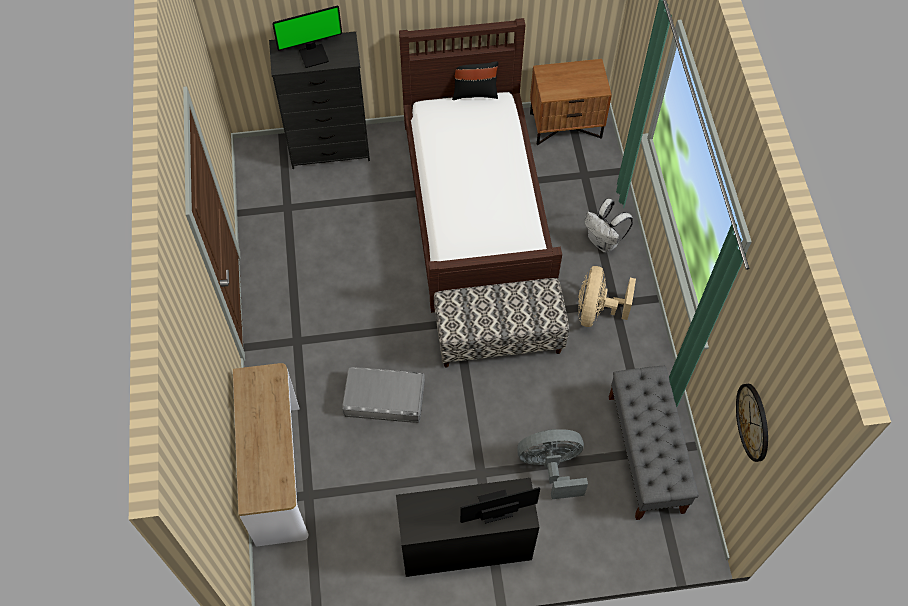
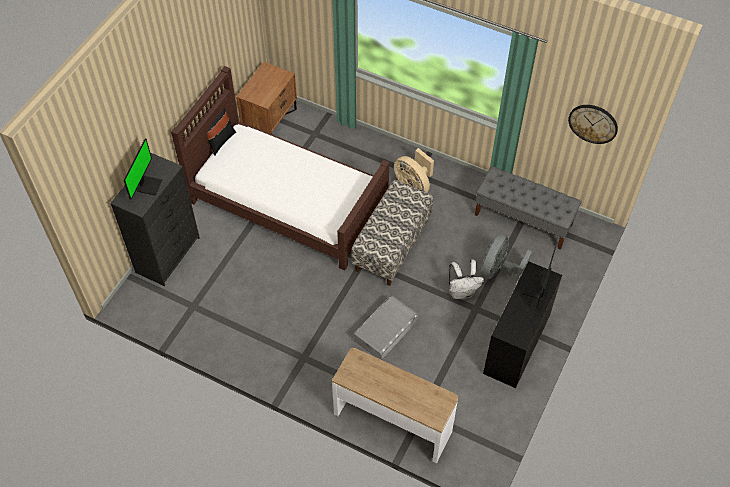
camera: 55 degrees left, 5 degrees down
white backpack [584,199,633,253] -> white backpack moved to [449,259,484,299]

